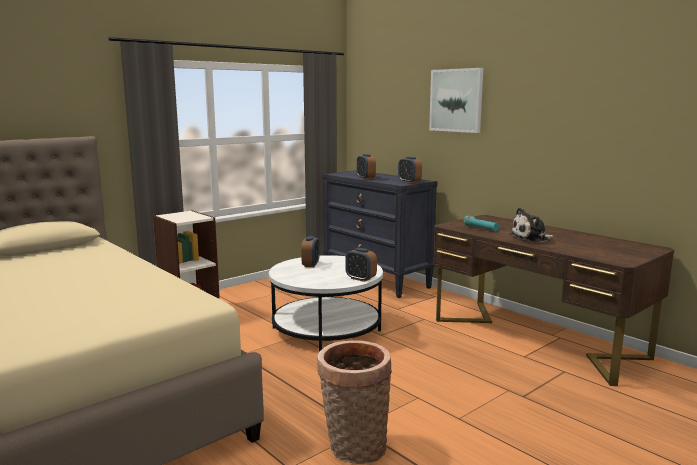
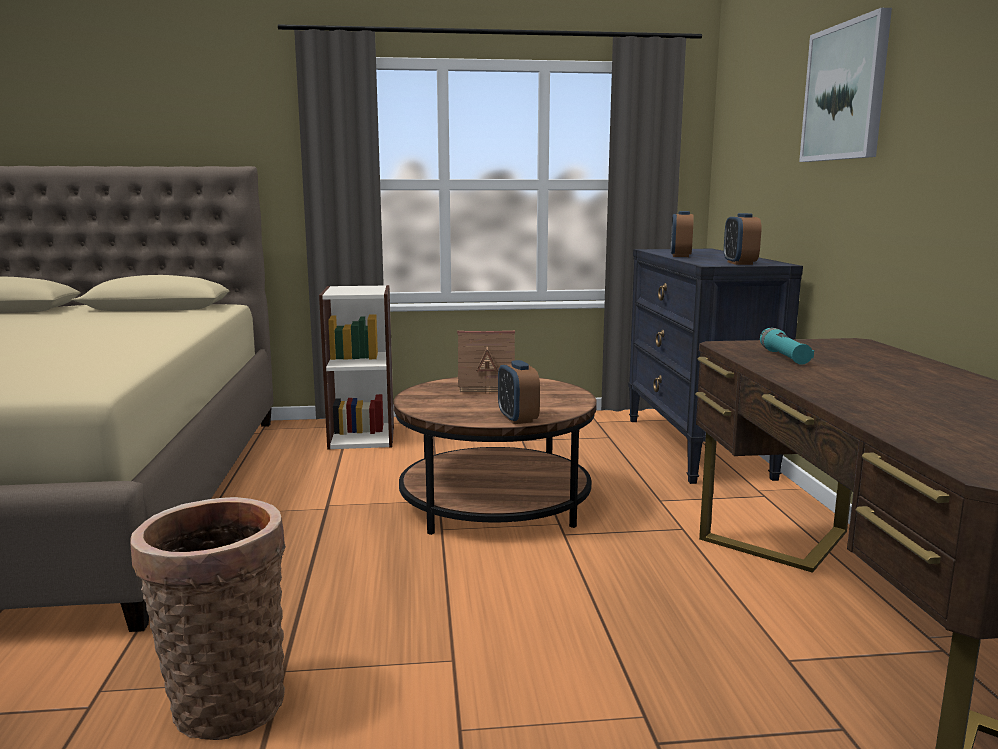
camera: 35 degrees right, 0 degrees up
white coffee table [269,255,383,352] -> brown coffee table [394,377,597,535]
alarm clock [301,236,320,267] -> toy house [457,331,515,394]
plush toy [509,208,553,242] -> none

